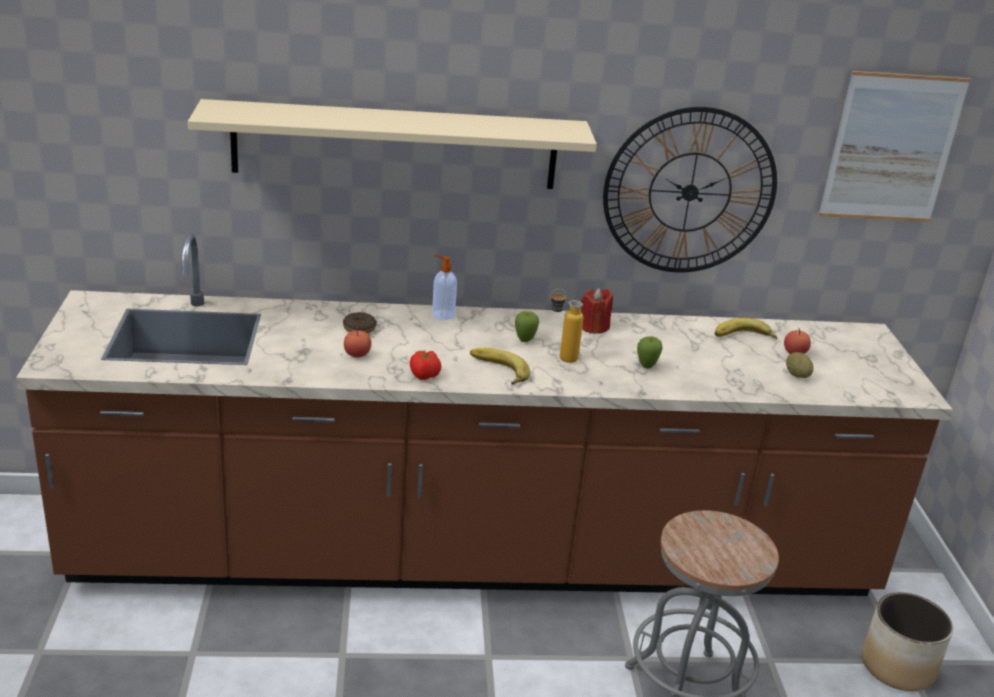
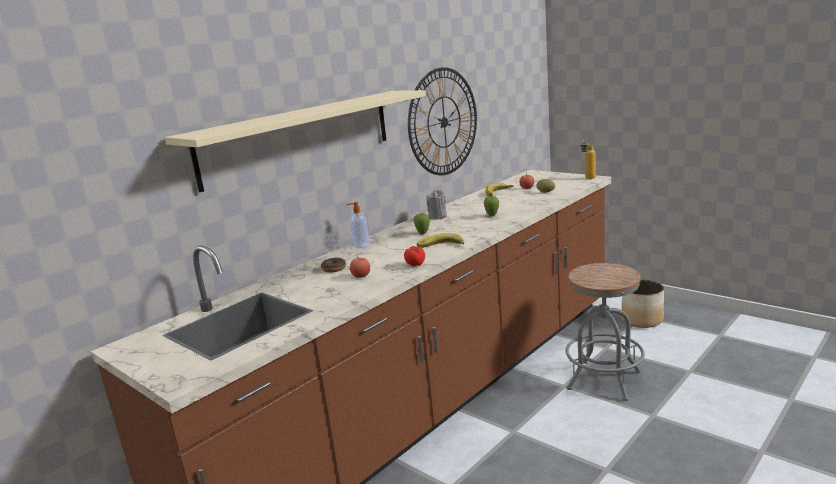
camera: 40 degrees left, 10 degrees down
bottle [550,289,584,363] -> bottle moved to [581,139,596,179]
red candle [581,288,613,334] -> grey candle [426,190,447,220]
picture [818,71,971,222] -> none

